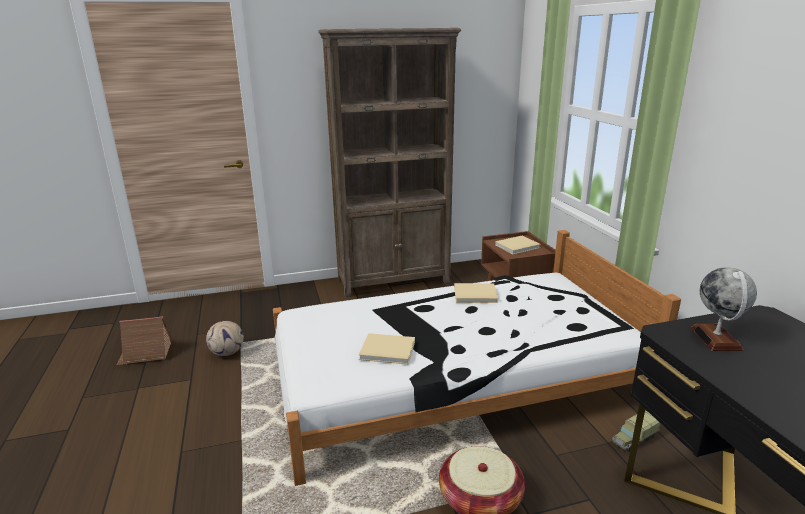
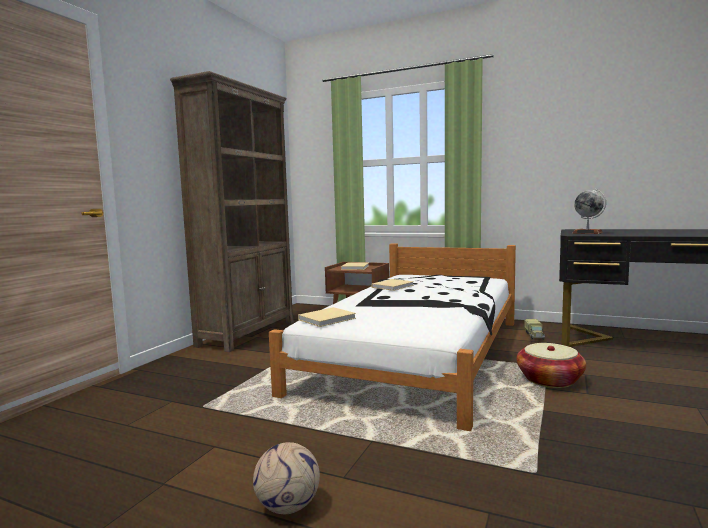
camera: 50 degrees left, 15 degrees down
toy house [116,316,172,365] -> none
football [206,321,244,356] -> football moved to [253,442,320,514]
beige book [359,333,415,365] -> beige book moved to [298,307,356,327]

